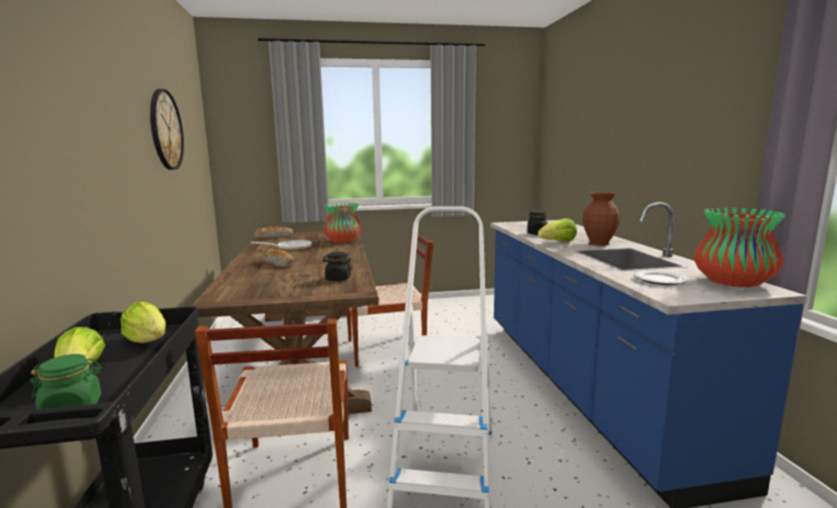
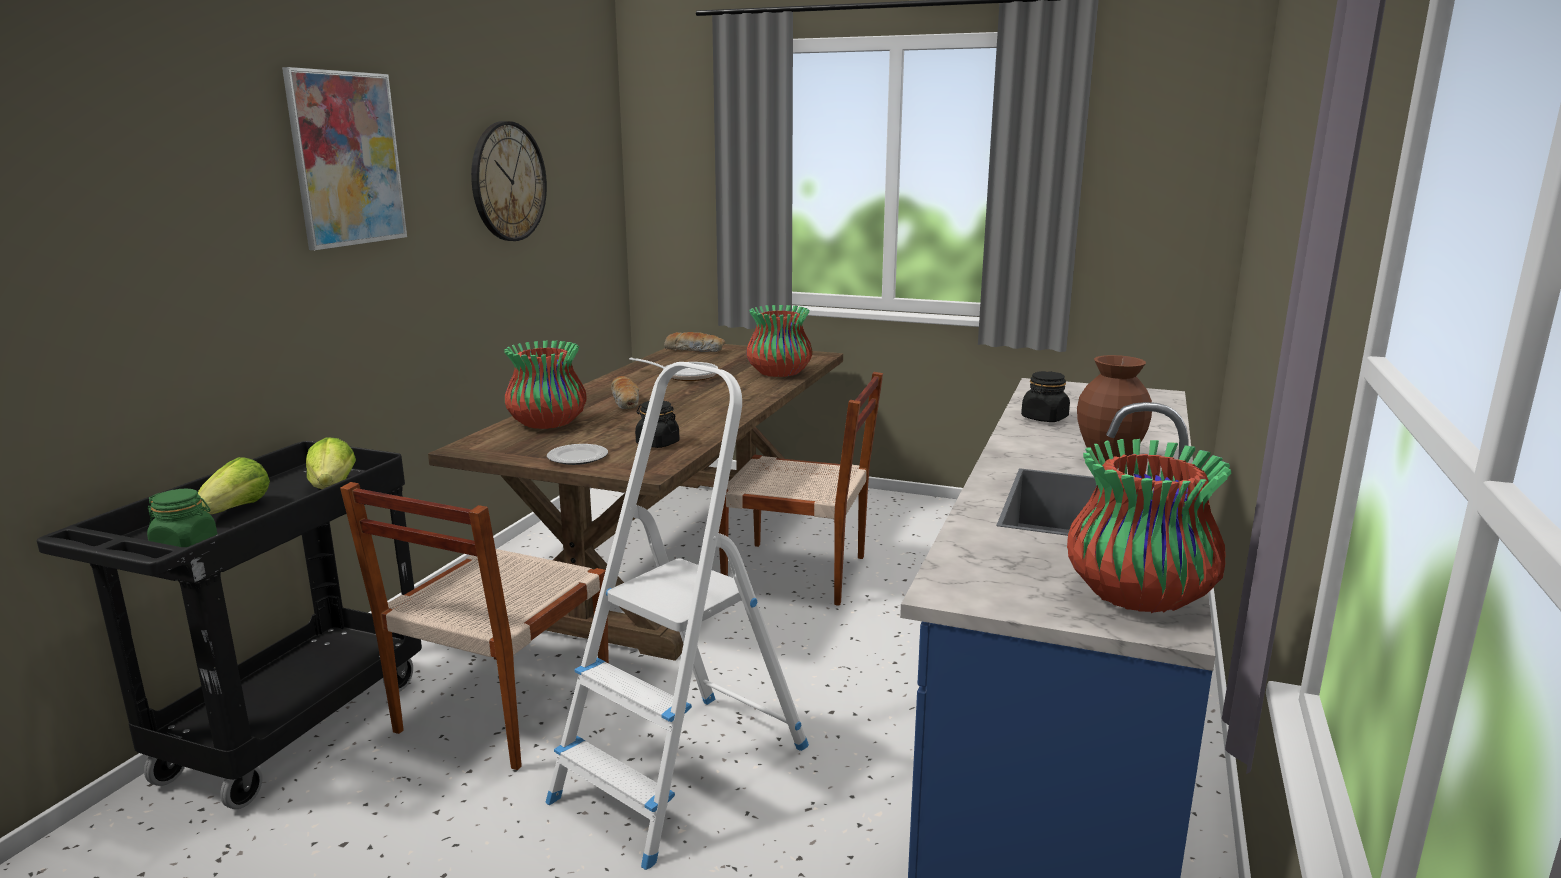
camera: 30 degrees right, 5 degrees up
lettuce [538,218,577,242] -> none
plate [634,270,688,285] -> plate moved to [547,444,608,465]
none -> picture [282,67,407,250]
none -> vase [505,340,586,429]

